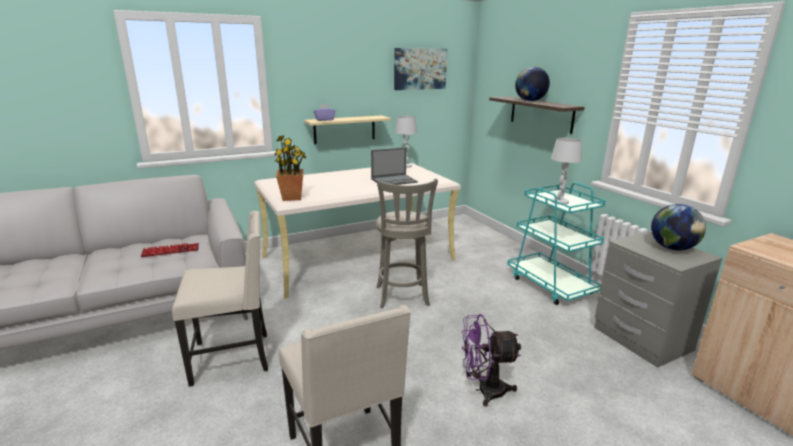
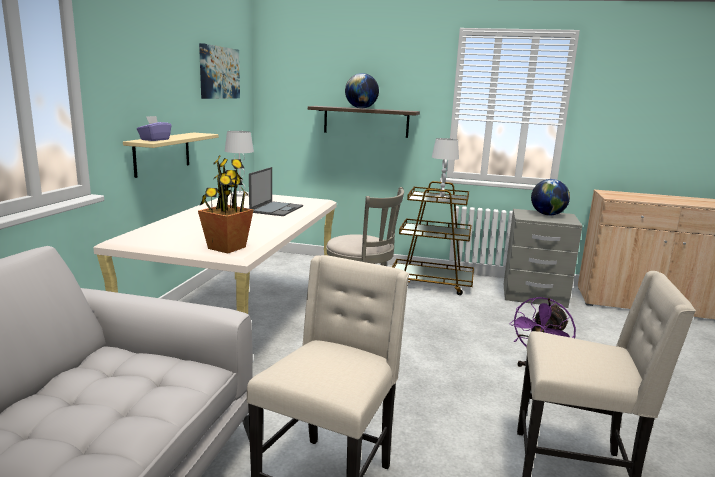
camera: 50 degrees left, 5 degrees down
keyboard [141,243,199,257] -> none
turquoise cart [507,183,606,305] -> brown cart [392,181,474,295]

